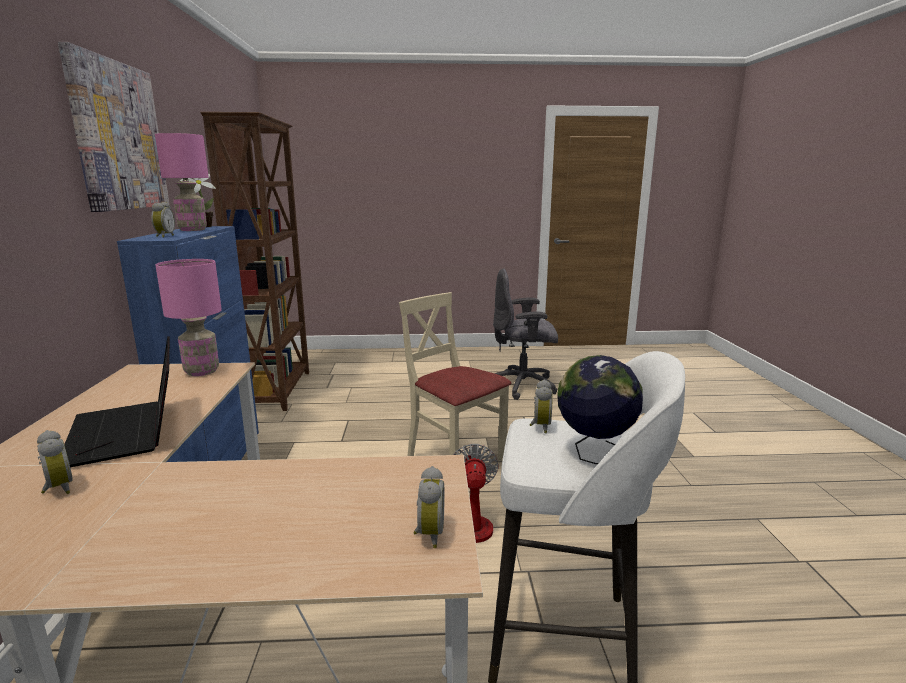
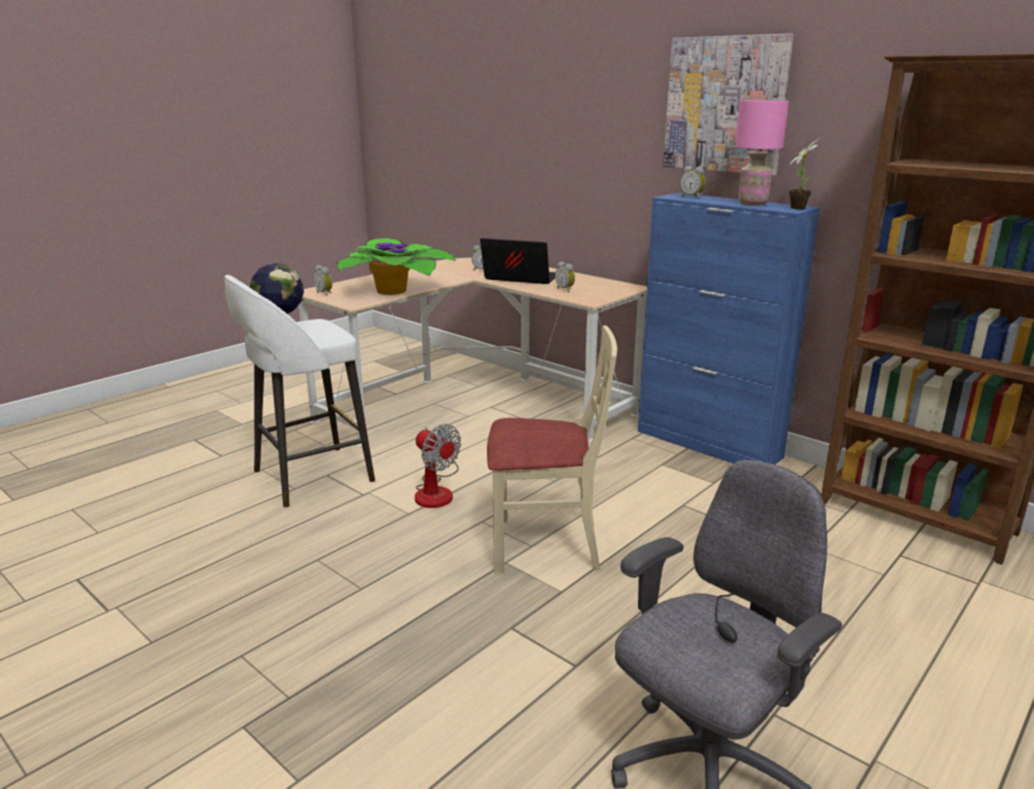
camera: 135 degrees right, 5 degrees up
pink table lamp [155,259,222,376] -> none
alarm clock [530,380,553,433] -> alarm clock moved to [555,262,575,292]
none -> potted plant [337,238,456,295]

